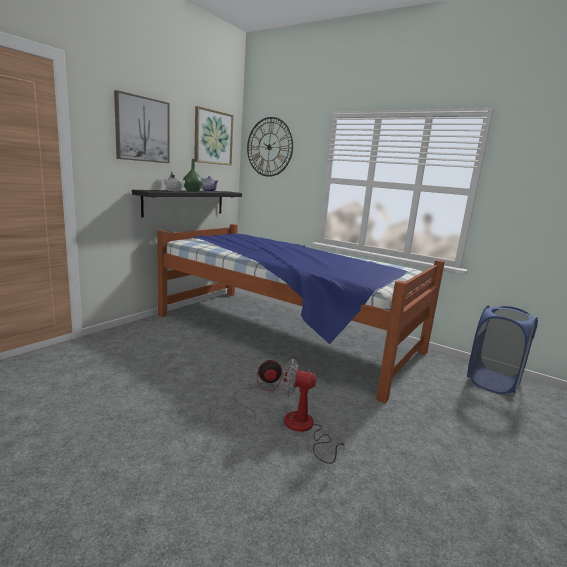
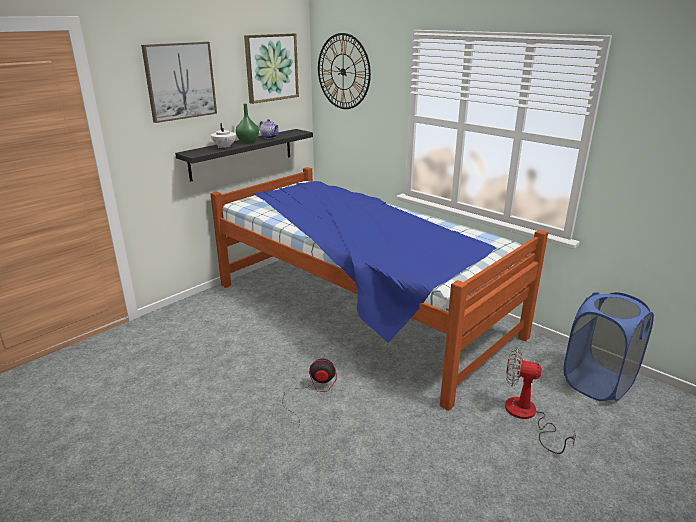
camera: 10 degrees right, 10 degrees up
fan [283,359,346,464] -> fan moved to [505,348,576,454]

